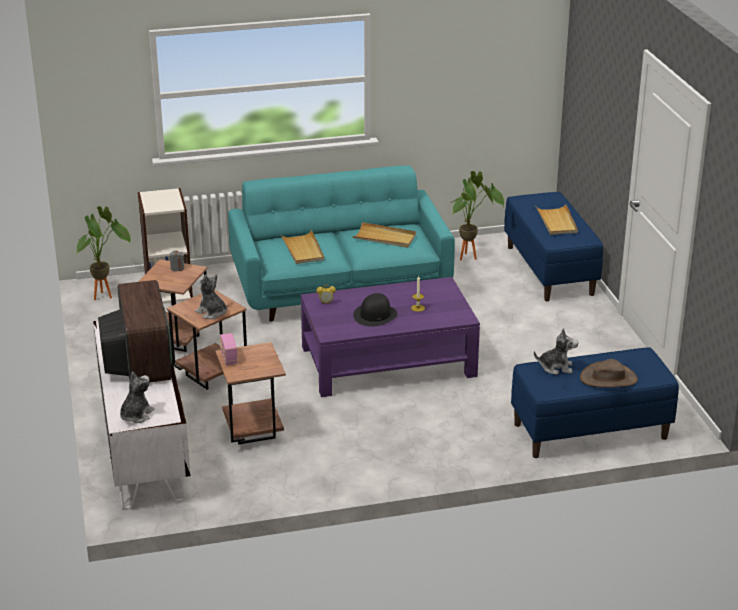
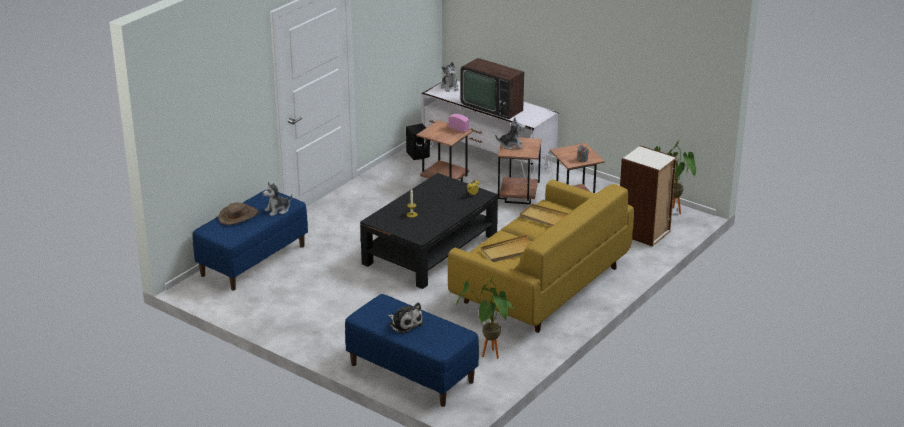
camera: 140 degrees right, 0 degrees up
turquoise sofa [228,165,455,322] -> yellow sofa [448,179,634,333]
purple coffee table [301,277,480,397] -> black coffee table [360,173,498,289]
black hat [353,293,398,327] -> none
beige tray [536,204,578,235] -> plush toy [388,302,424,334]
none -> black speaker [406,123,430,160]

